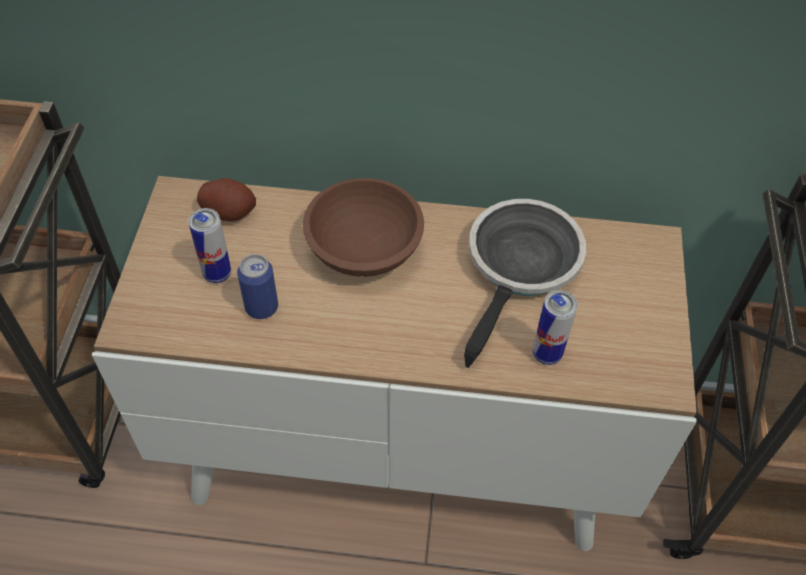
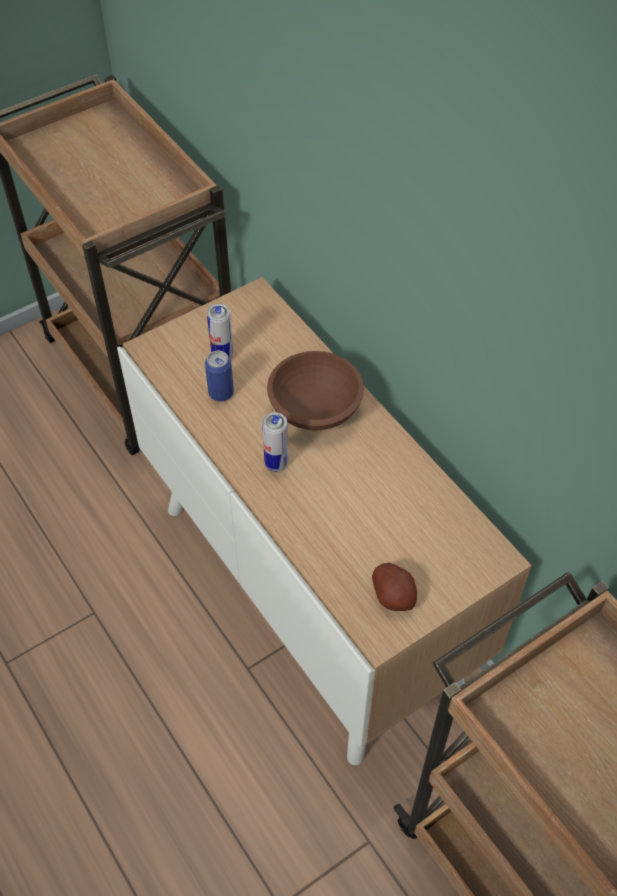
camera: 50 degrees right, 0 degrees up
potato [197,178,256,221] -> potato moved to [372,563,417,611]
frying pan [464,199,586,368] -> none
can [533,290,577,365] -> can moved to [262,412,288,472]

